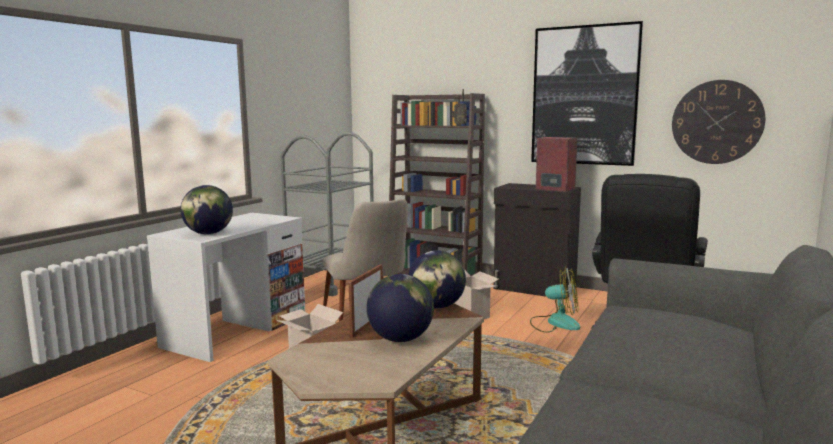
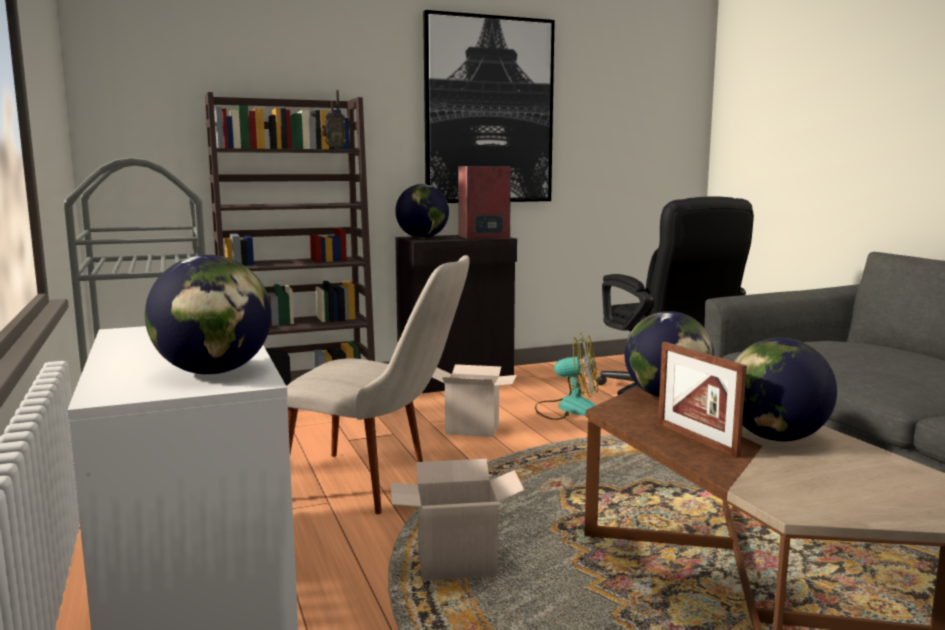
camera: 50 degrees left, 0 degrees up
fan [530,266,580,333] -> fan turned 45 degrees clockwise [535,332,598,420]
wall clock [672,80,765,164] -> none
none -> globe [395,184,449,238]

